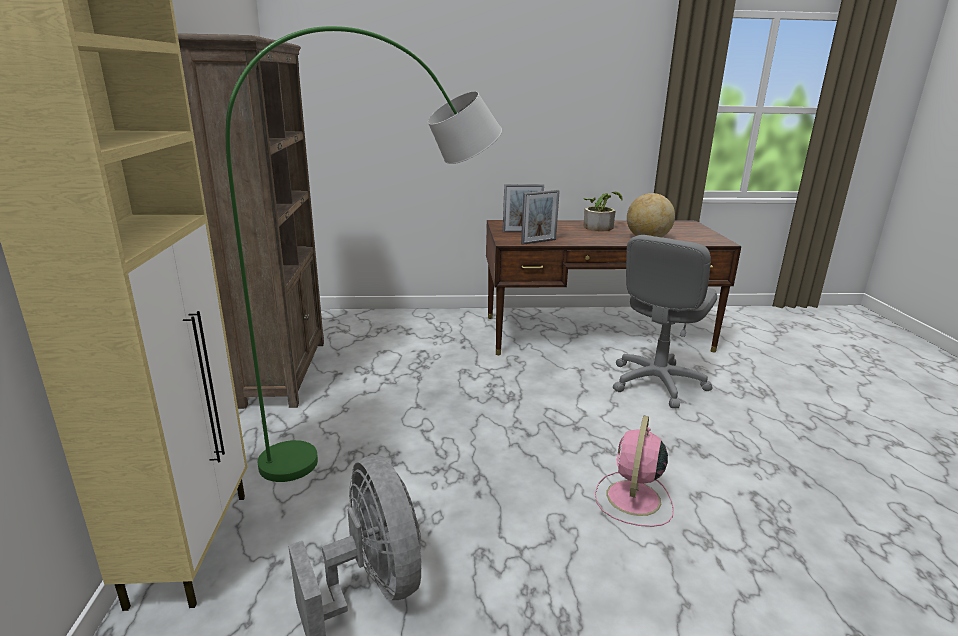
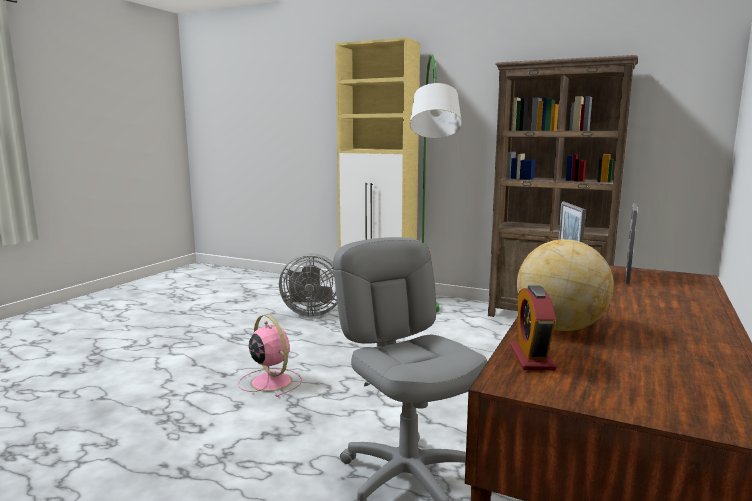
camera: 120 degrees right, 10 degrees down
potted plant [583,192,623,231] -> none
none -> alarm clock [510,285,557,371]

